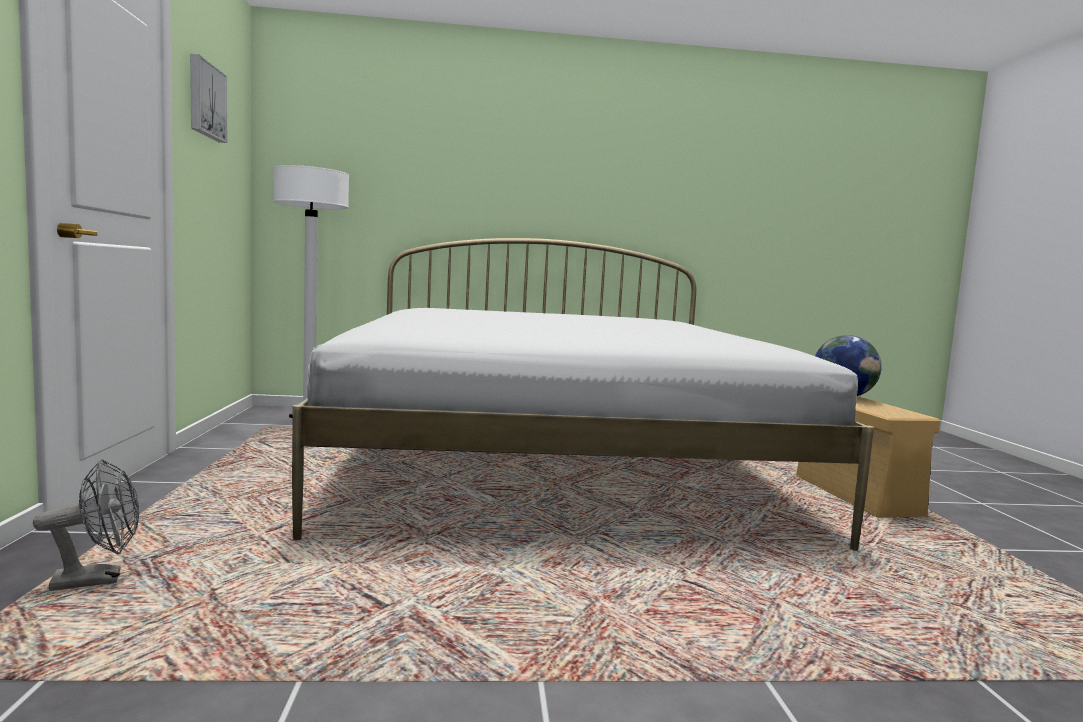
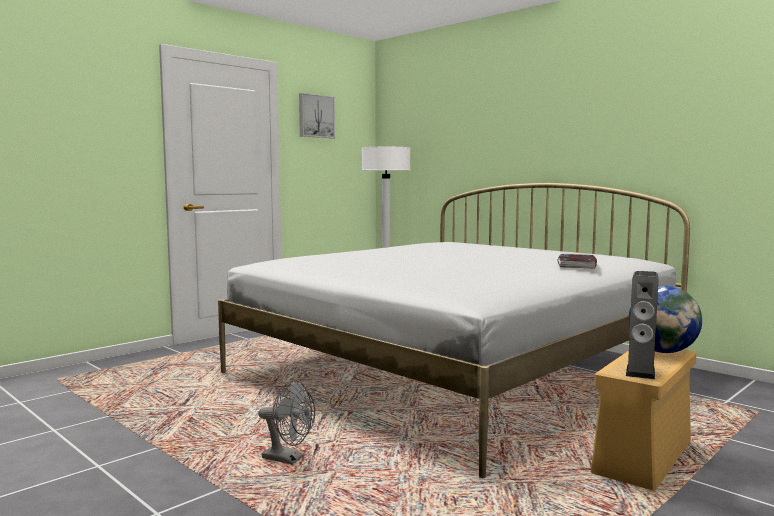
camera: 50 degrees right, 0 degrees up
grey fan [33,459,139,591] -> grey fan moved to [258,380,315,465]
none -> book [557,254,597,269]
none -> speaker [626,271,658,379]

